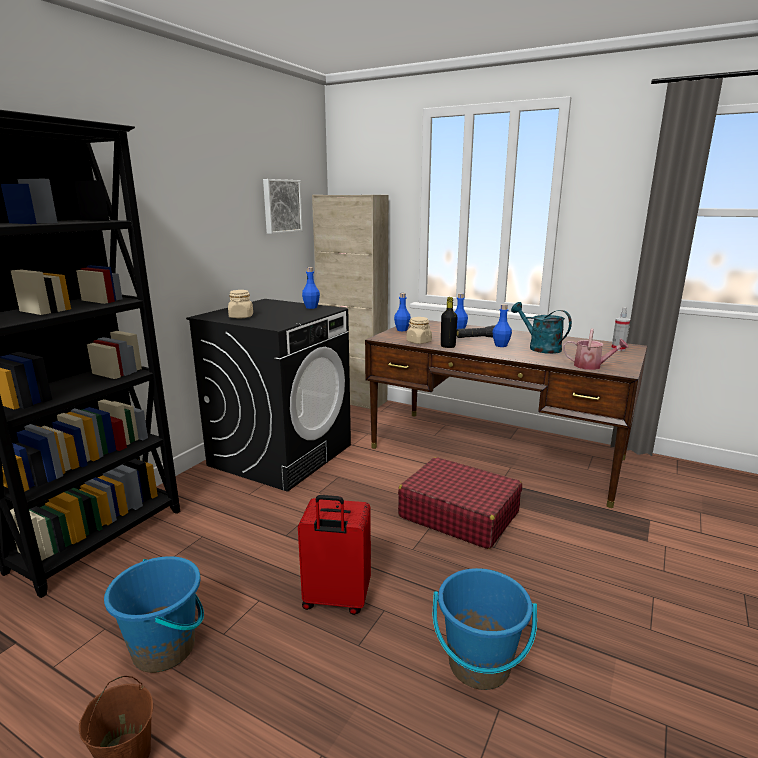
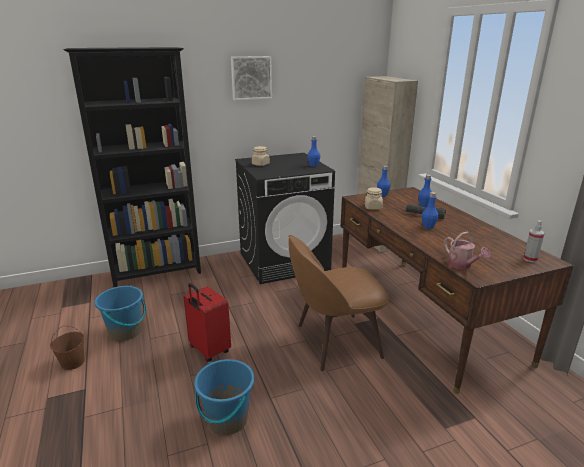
camera: 40 degrees right, 5 degrees up
picture [263,179,303,234] -> picture moved to [231,56,272,100]
red suitcase [398,457,522,549] -> brown chair [288,235,389,371]
black bottle [441,297,458,348] -> none
turquoise watering can [511,302,572,354] -> none

